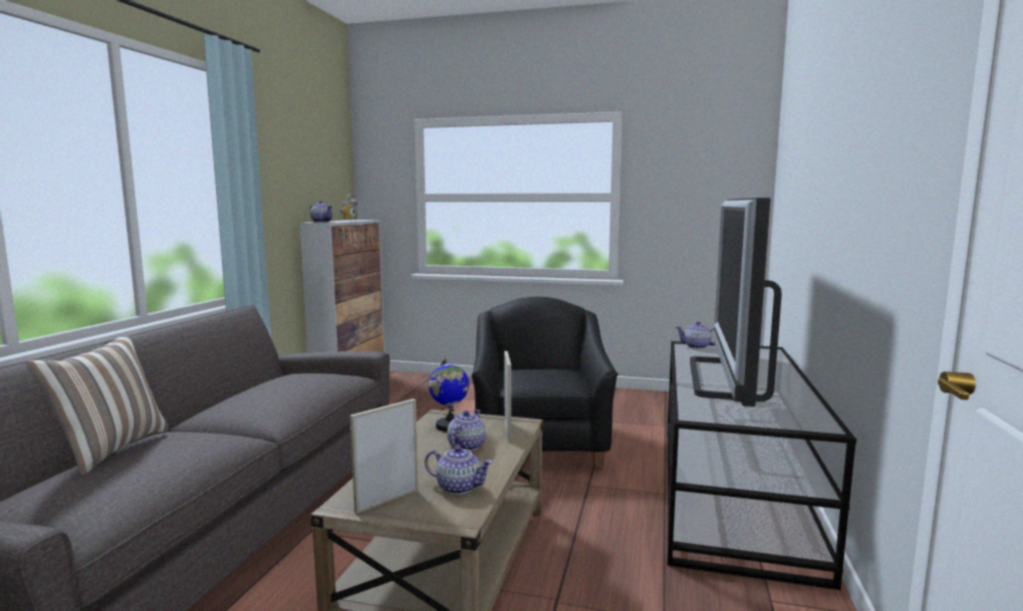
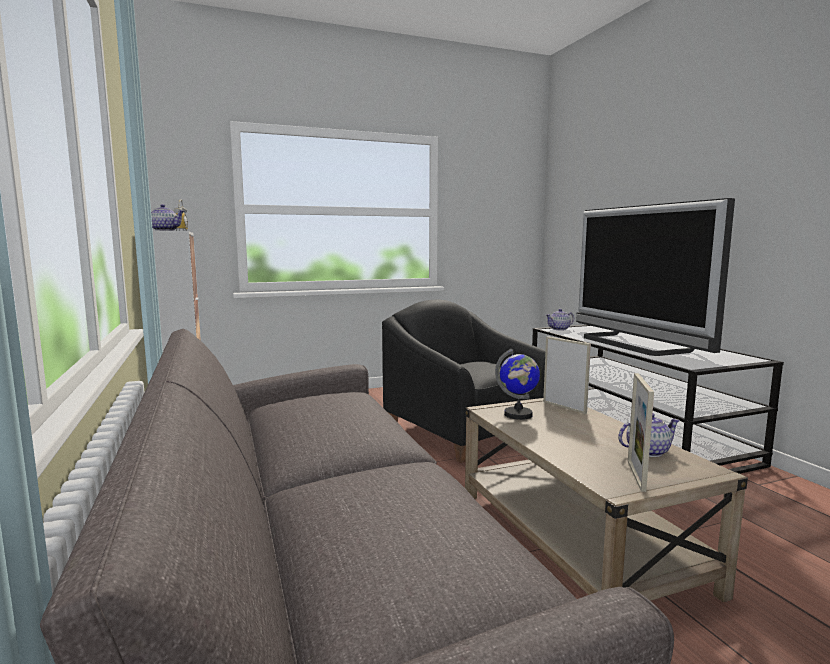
camera: 35 degrees left, 0 degrees up
pillow [26,334,169,475] -> none
teapot [447,410,486,451] -> none

